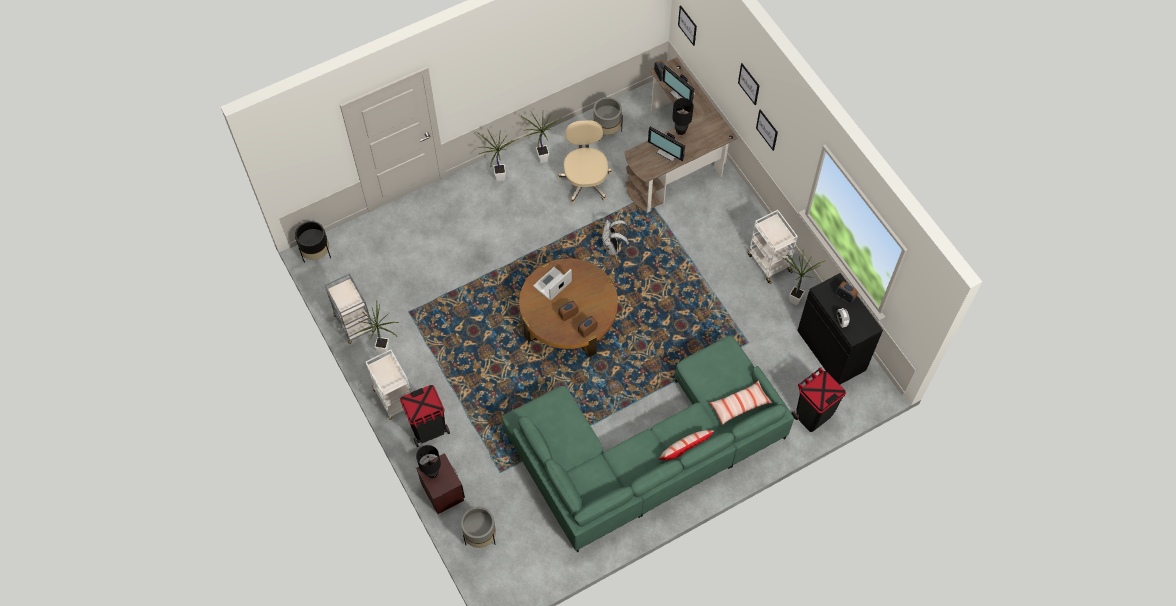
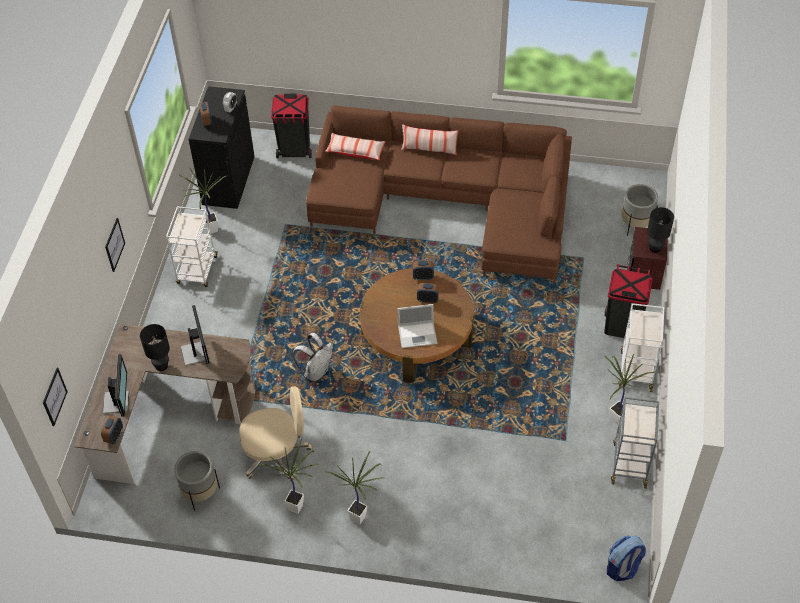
camera: 140 degrees left, 10 degrees down
black planter [295,221,331,263] -> backpack [607,535,646,581]
green sofa [502,336,794,552] -> brown sofa [306,105,572,284]
beige office chair [558,120,612,203] -> beige office chair turned 135 degrees counterclockwise [239,386,312,482]
picture [738,63,759,105] -> none

